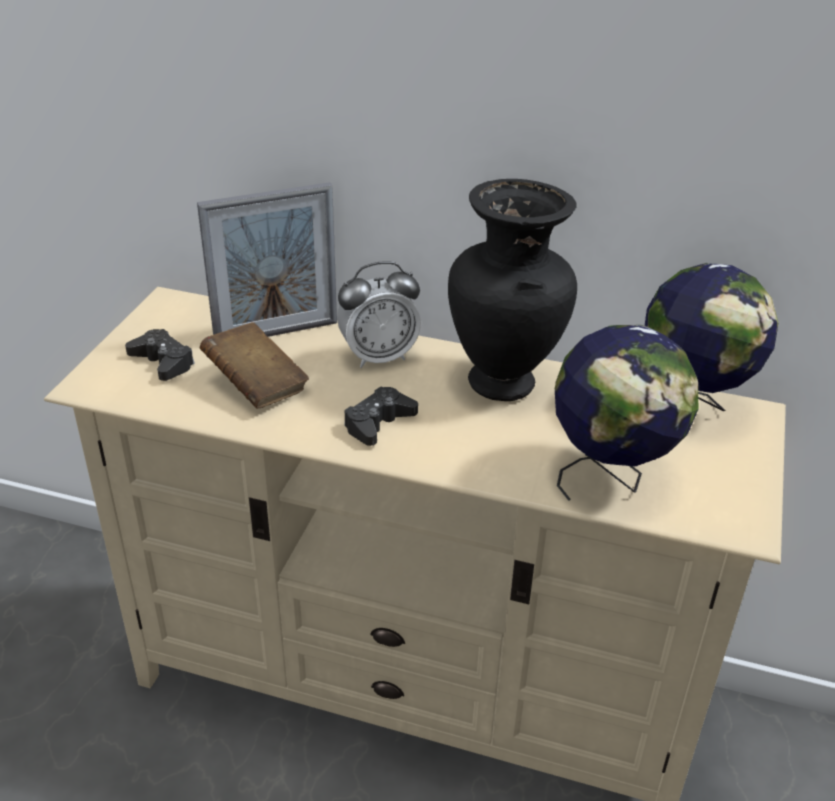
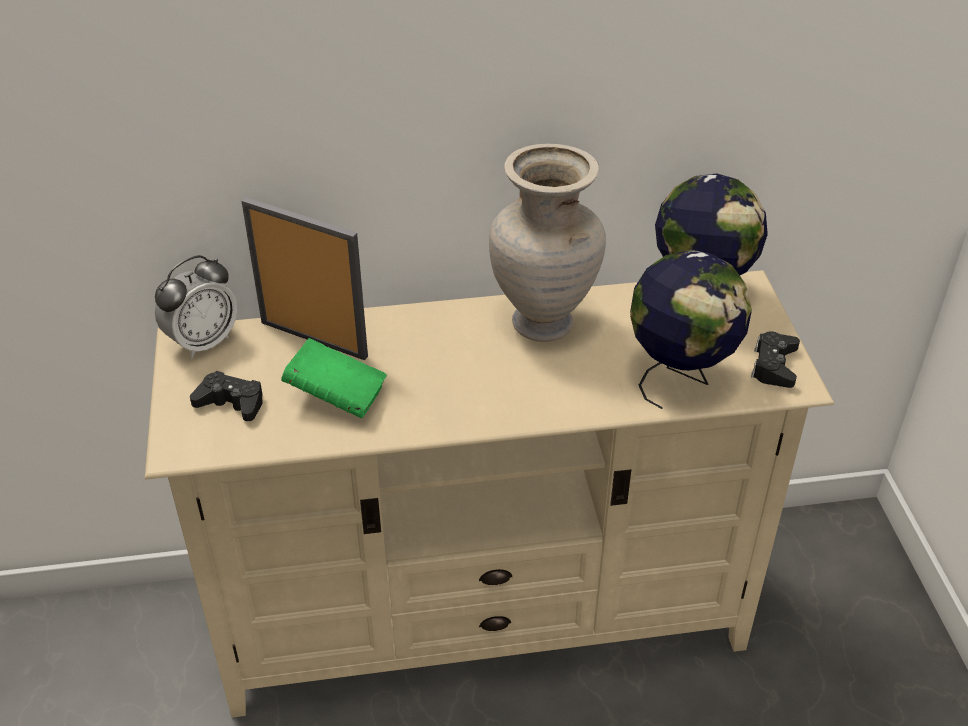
camera: 25 degrees left, 5 degrees up
picture frame [197,182,337,337] -> picture frame turned 105 degrees counterclockwise [241,197,368,360]
brown book [200,322,309,409] -> green book [281,338,387,418]
alarm clock [337,261,421,368] -> alarm clock moved to [155,255,237,358]
black game controller [344,386,418,446] -> black game controller moved to [751,331,800,388]
black vase [448,179,577,401] -> beige vase [489,144,606,342]

